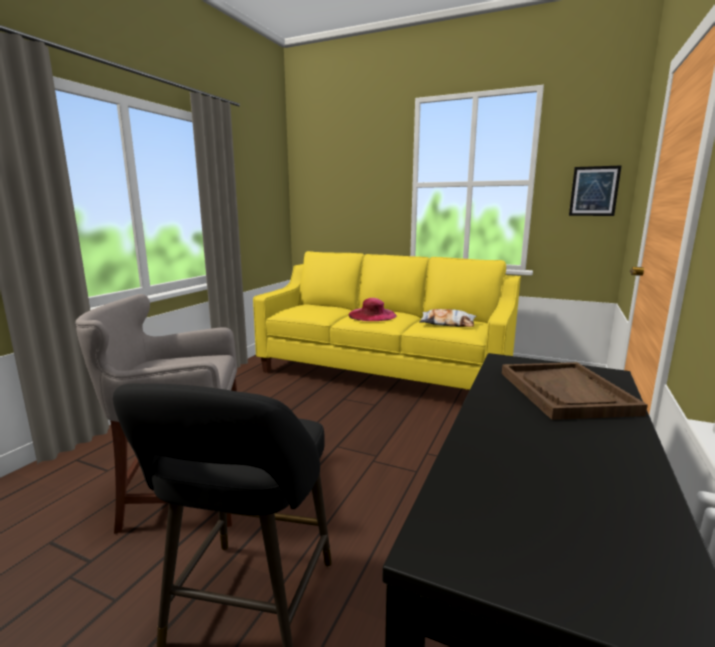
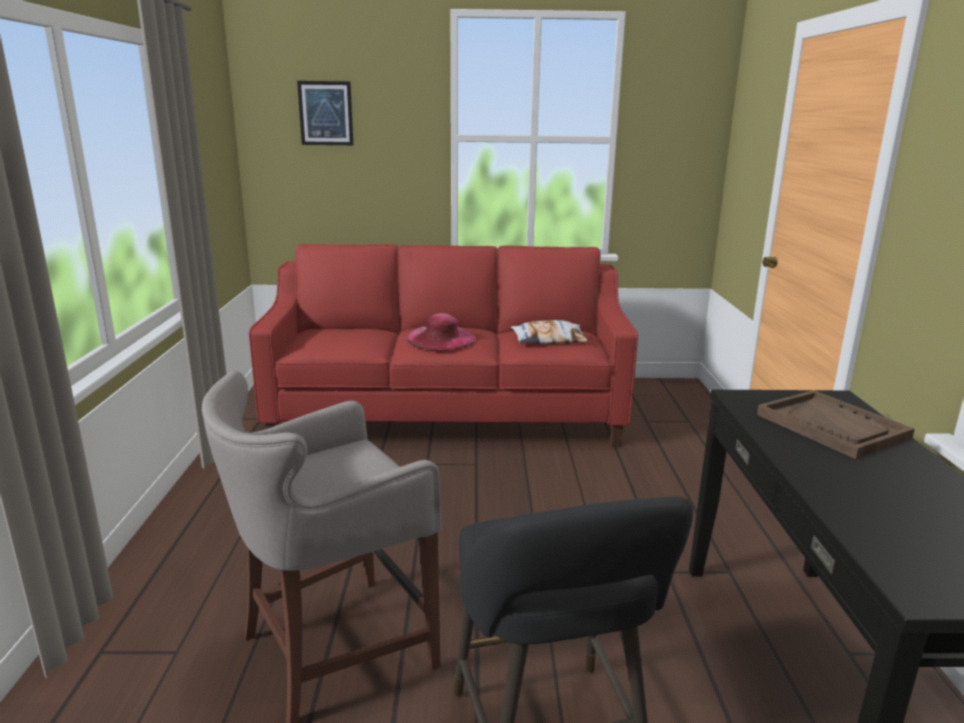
camera: 25 degrees left, 5 degrees up
yellow sofa [253,251,521,390] -> red sofa [249,244,638,447]
picture [569,165,622,216] -> picture moved to [297,81,353,145]

